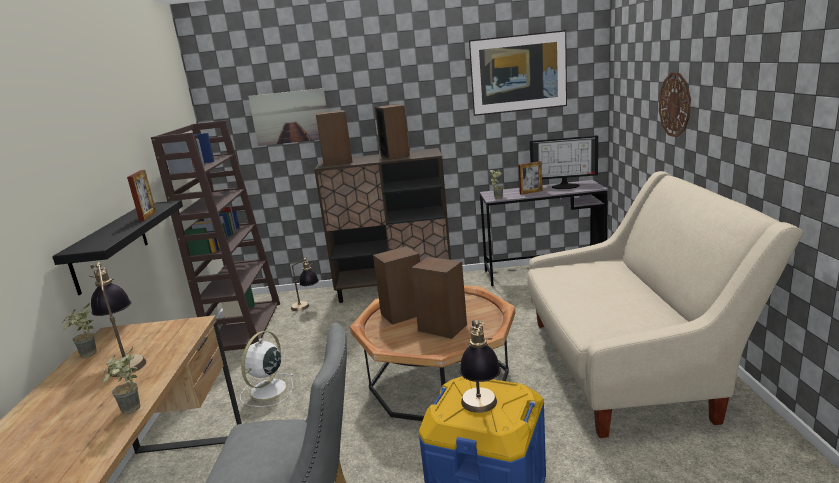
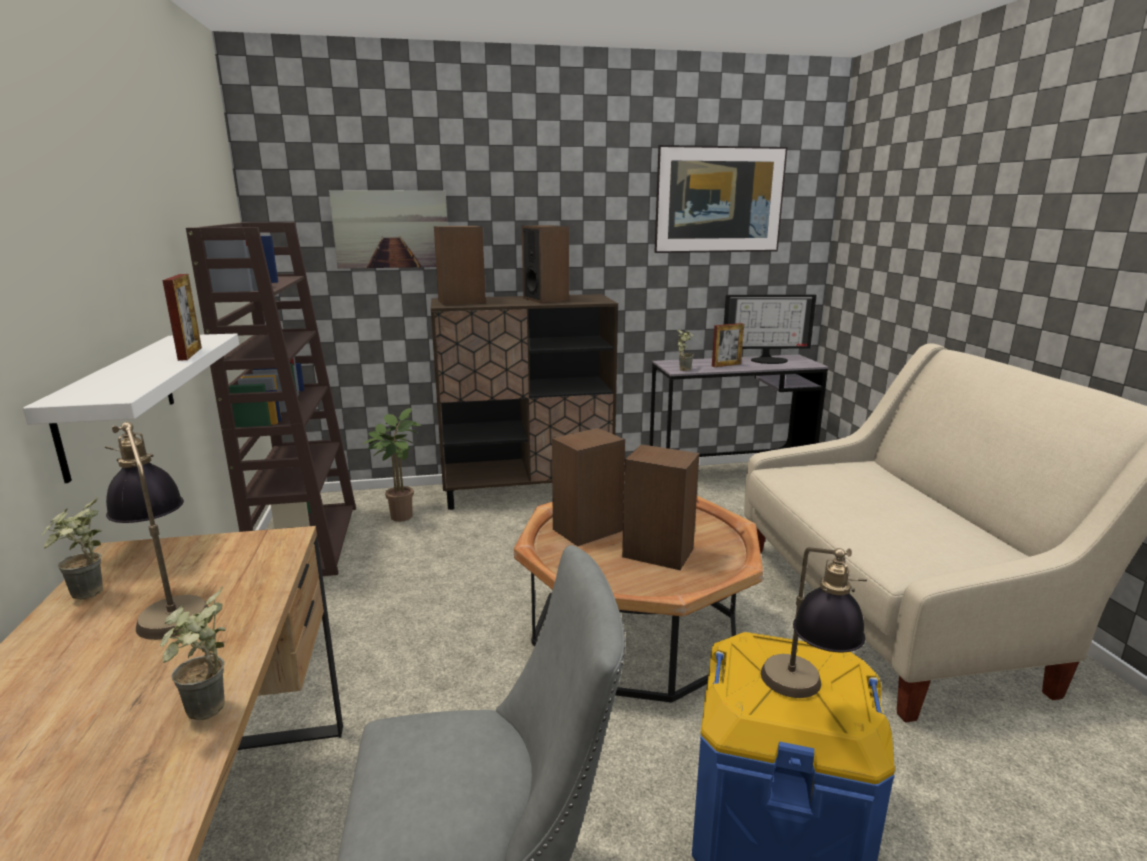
camera: 10 degrees left, 0 degrees up
black shelf [52,200,183,295] -> white shelf [23,334,239,483]
white fan [240,331,293,407] -> none
table lamp [291,257,319,311] -> potted plant [363,408,421,522]
wall clock [659,73,691,137] -> none

